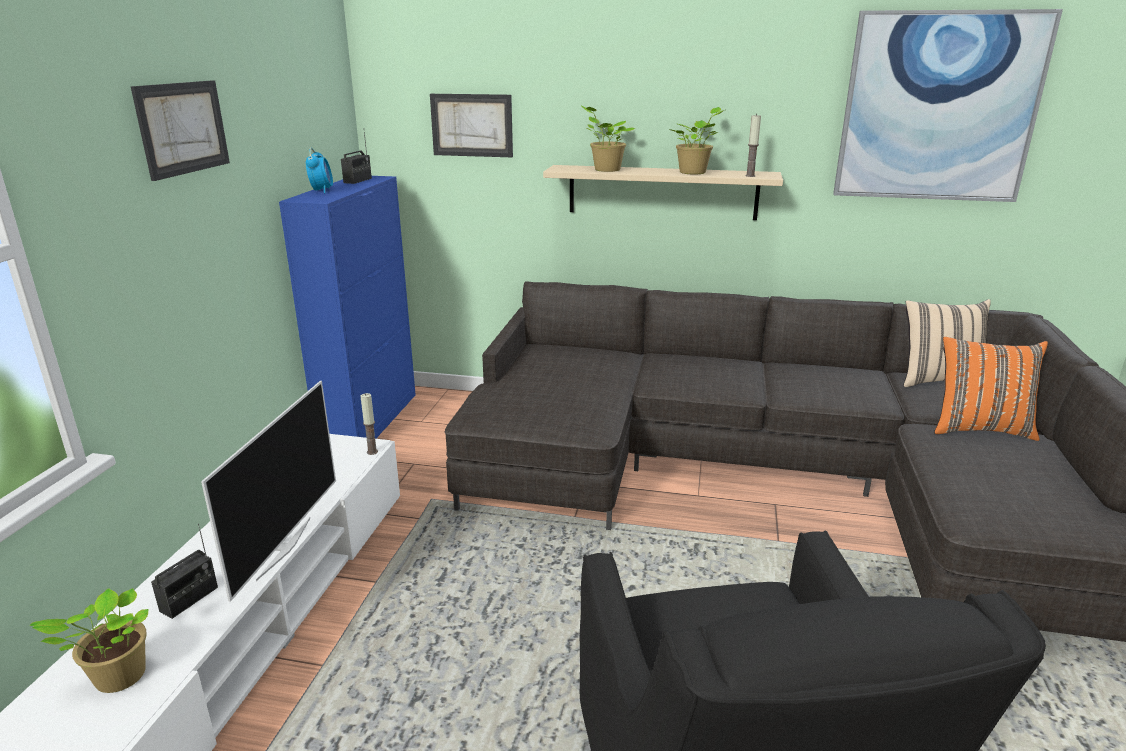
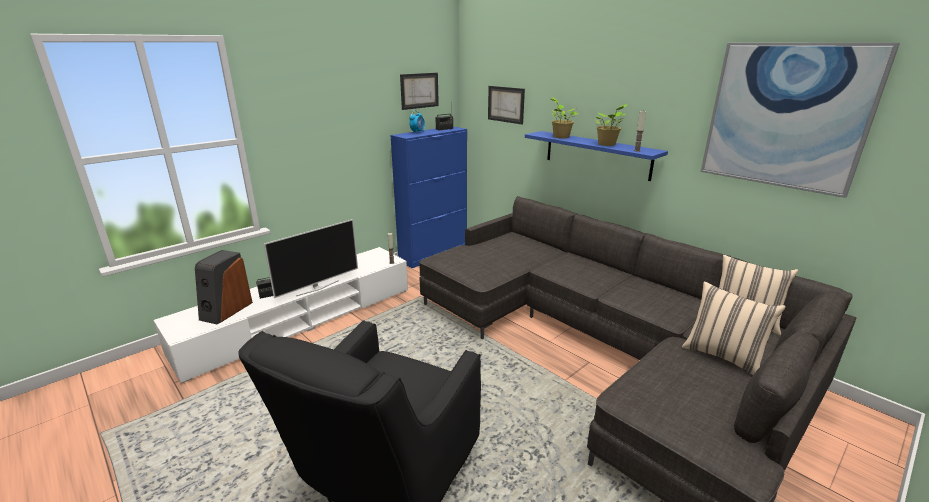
camera: 35 degrees right, 0 degrees up
potted plant [30,588,149,693] -> speaker [195,250,253,325]
picture [131,80,230,181] -> picture moved to [400,73,439,110]
beige shelf [543,165,783,220] -> blue shelf [525,131,668,181]
orange pillow [934,337,1048,441] -> beige pillow [682,282,786,375]

